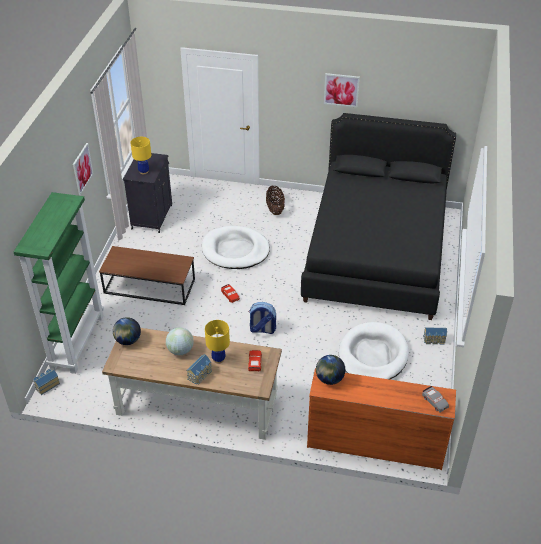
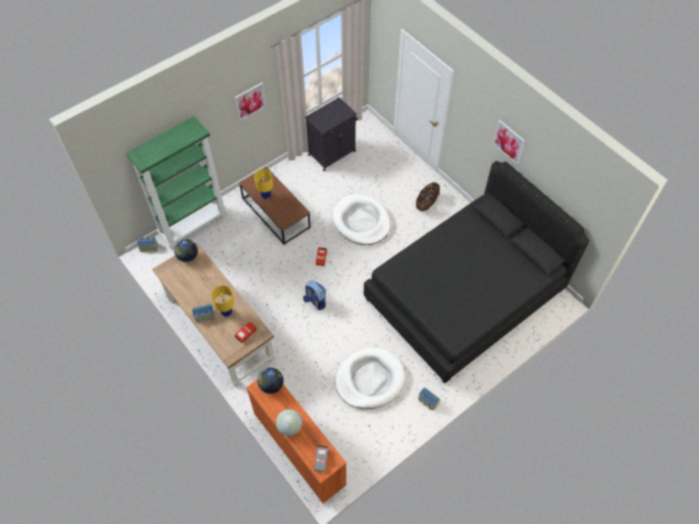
camera: 40 degrees right, 15 degrees up
yellow table lamp [130,137,151,174] -> yellow table lamp moved to [254,169,273,200]
globe [166,327,194,355] -> globe moved to [276,409,302,436]

